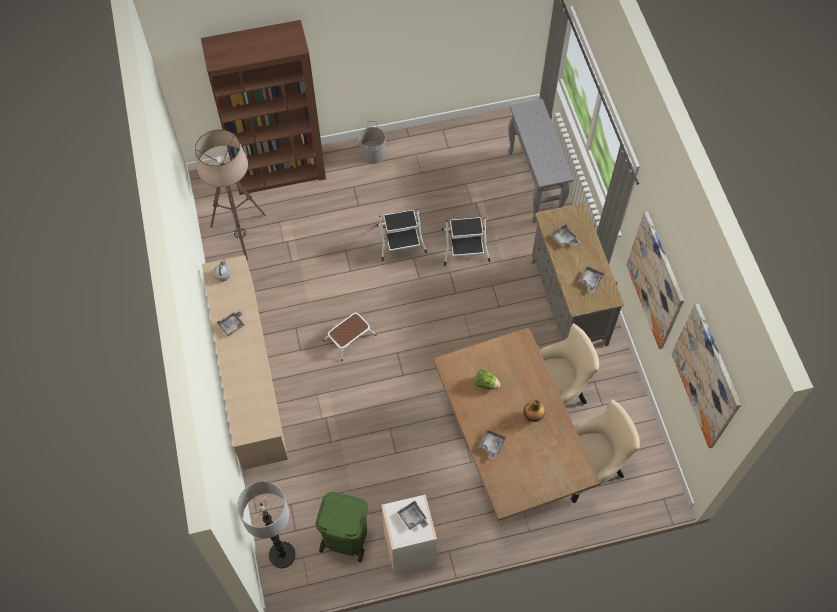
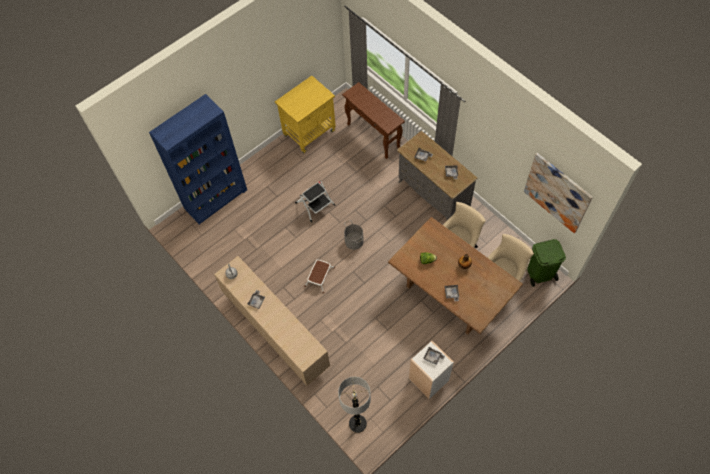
camera: 25 degrees left, 0 degrees up
floor lamp [195,129,266,260] -> none
brown bookcase [201,20,326,195] -> blue bookcase [149,94,247,224]
green trash can [316,492,368,562] -> green trash can moved to [527,239,566,287]
grey bucket [359,121,386,164] -> grey bucket moved to [344,220,364,250]
step ladder [442,217,490,266] -> none
grey console table [508,99,573,223] -> brown console table [342,82,405,159]
picture [626,211,684,349] -> none
none -> yellow cart [275,76,336,154]

